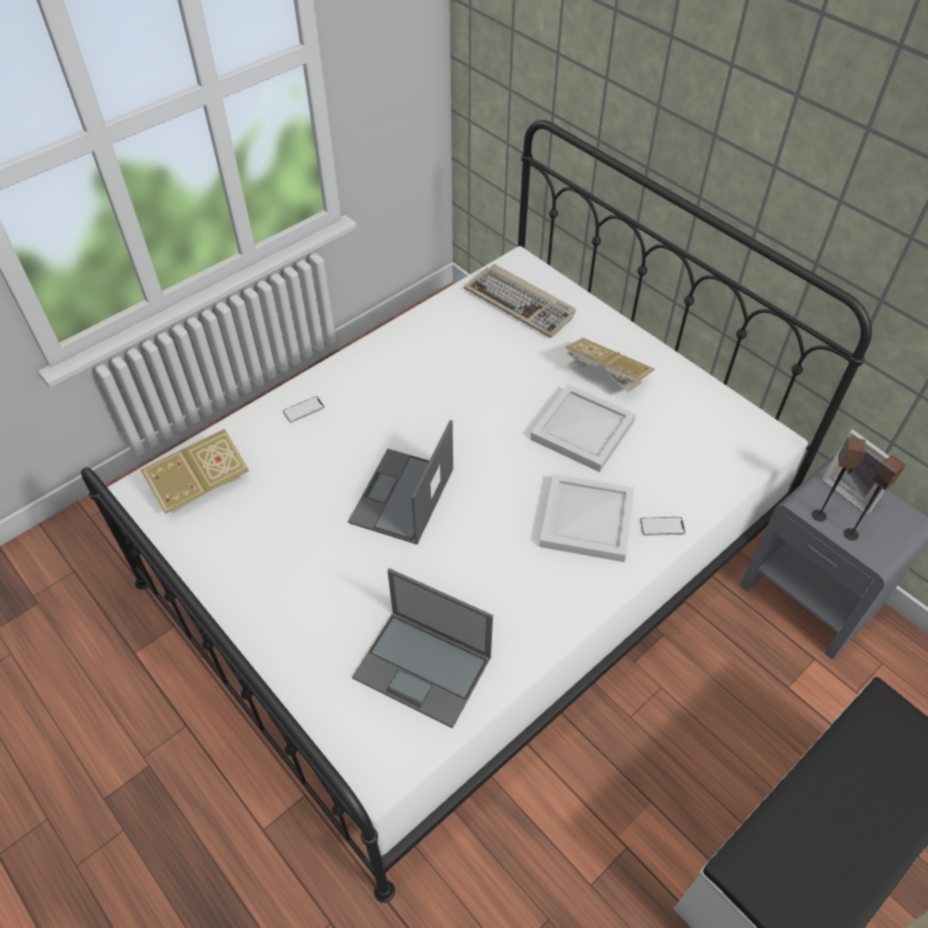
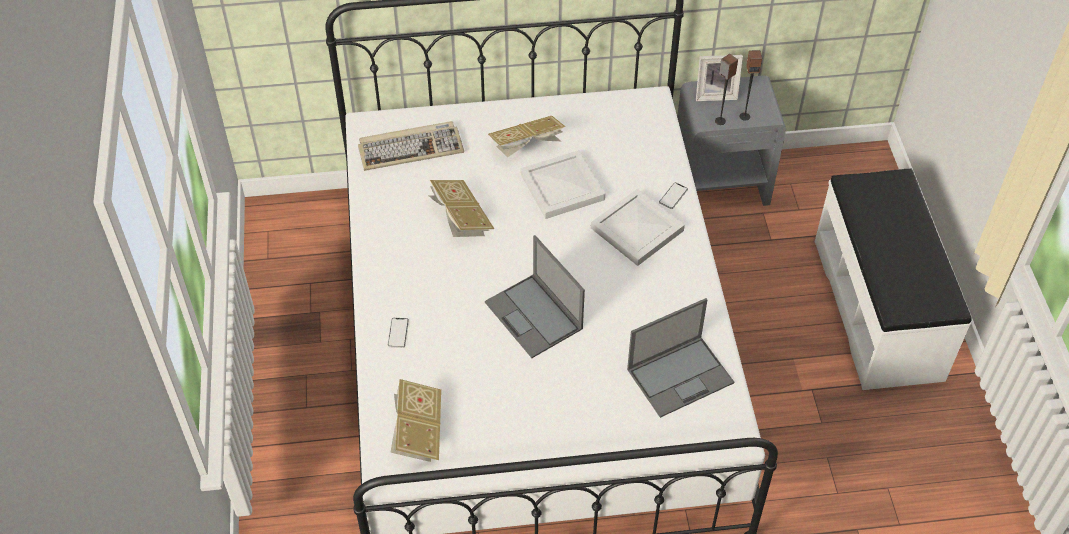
camera: 55 degrees left, 0 degrees up
none -> book [429,180,494,237]

